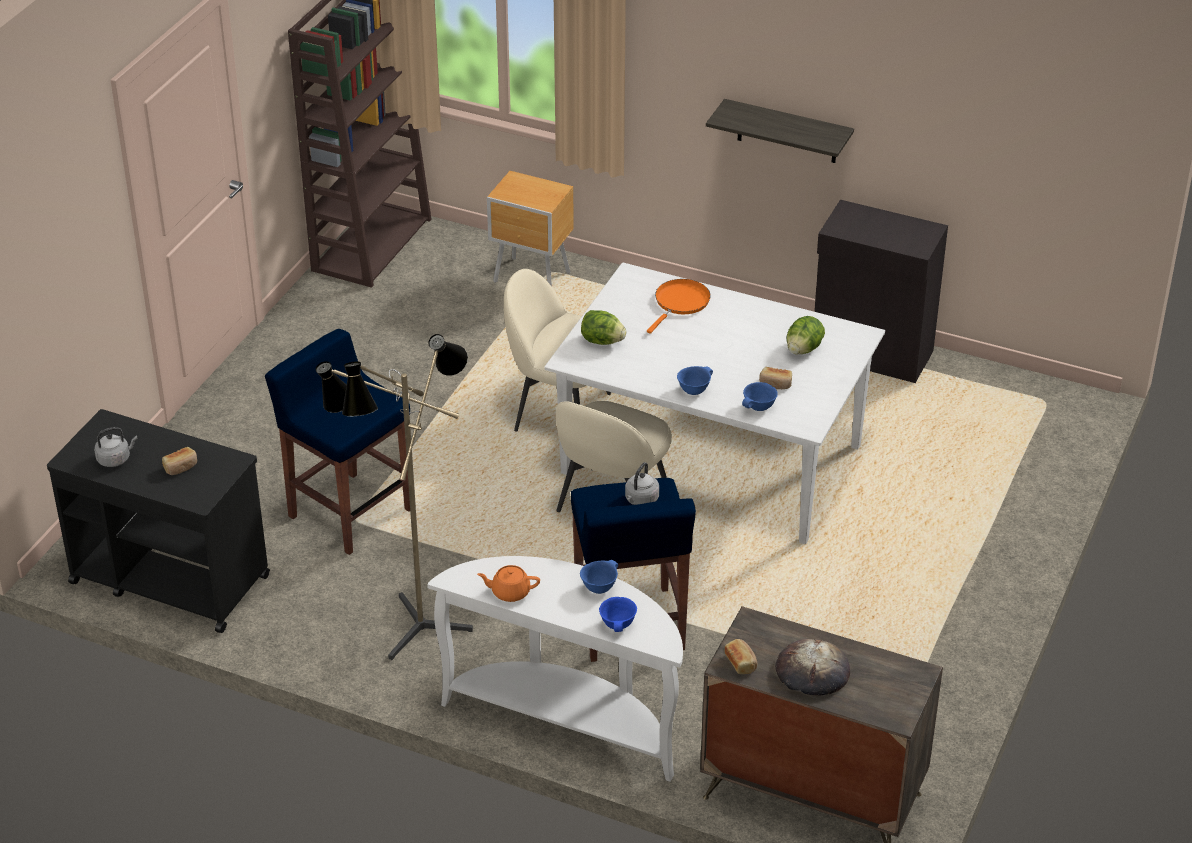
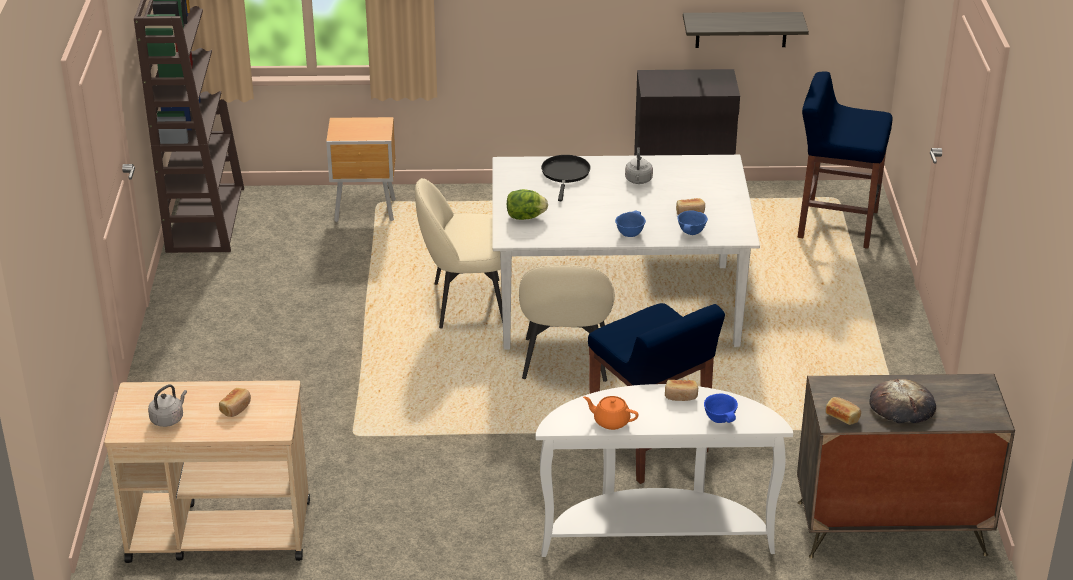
camera: 25 degrees left, 5 degrees down
black cart [47,409,270,633] -> beige cart [104,380,310,563]
blue stool [265,329,410,555] -> blue stool moved to [797,71,893,249]
floor lamp [315,334,473,660] -> none
orange teapot [477,565,540,602] -> orange teapot turned 45 degrees clockwise [583,396,639,430]
blue bowl [580,560,618,594] -> bread [665,380,698,401]
grey kettle [625,462,659,505] -> grey kettle moved to [625,147,653,184]
orange frying pan [647,279,711,334] -> black frying pan [541,155,591,201]
shelf [706,99,854,163] -> shelf moved to [683,12,809,48]
lettuce [787,316,825,354] -> none

